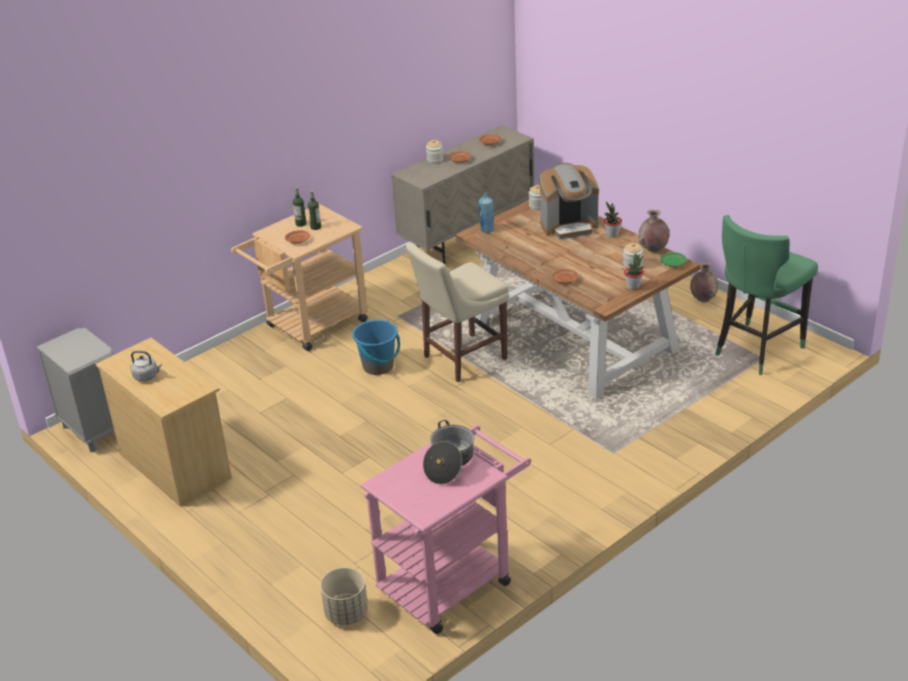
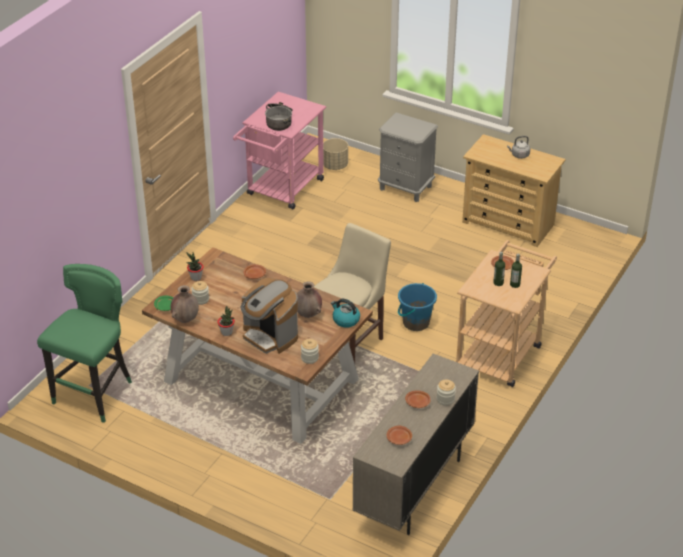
camera: 160 degrees right, 5 degrees up
grey nightstand [36,328,114,452] -> grey nightstand moved to [378,113,438,202]
blue bottle [479,192,494,233] -> kettle [331,299,360,328]
coffee machine [539,163,599,239] -> coffee machine turned 105 degrees counterclockwise [241,278,298,354]
brown vase [690,262,719,302] -> brown vase moved to [297,281,322,318]

